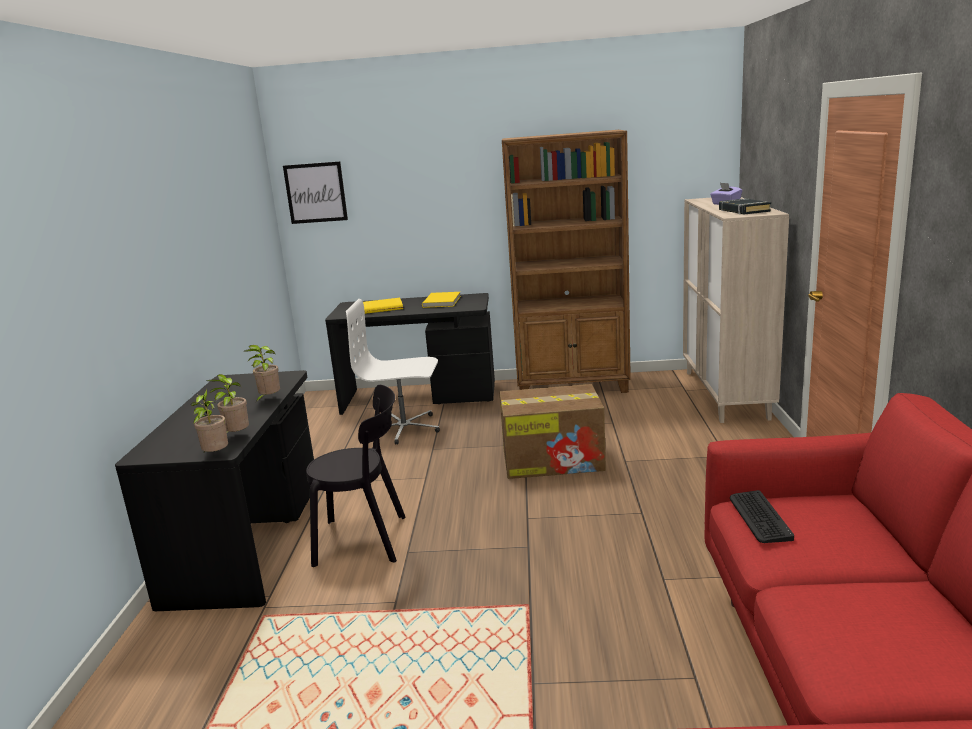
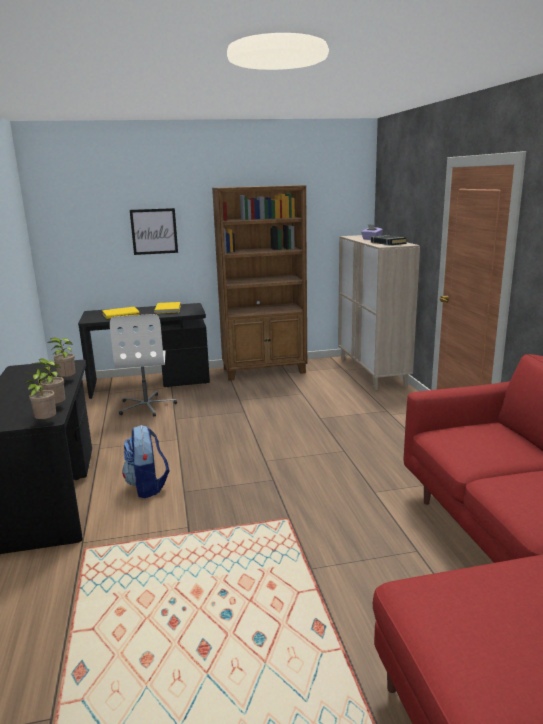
camera: 15 degrees left, 0 degrees up
picture [283,161,348,224] -> picture moved to [130,208,178,255]
black chair [306,385,405,567] -> backpack [122,425,169,498]
white office chair [346,299,440,445] -> white office chair turned 90 degrees counterclockwise [110,314,177,417]
cardboard box [499,384,606,479] -> none
keyboard [730,490,794,543] -> none

